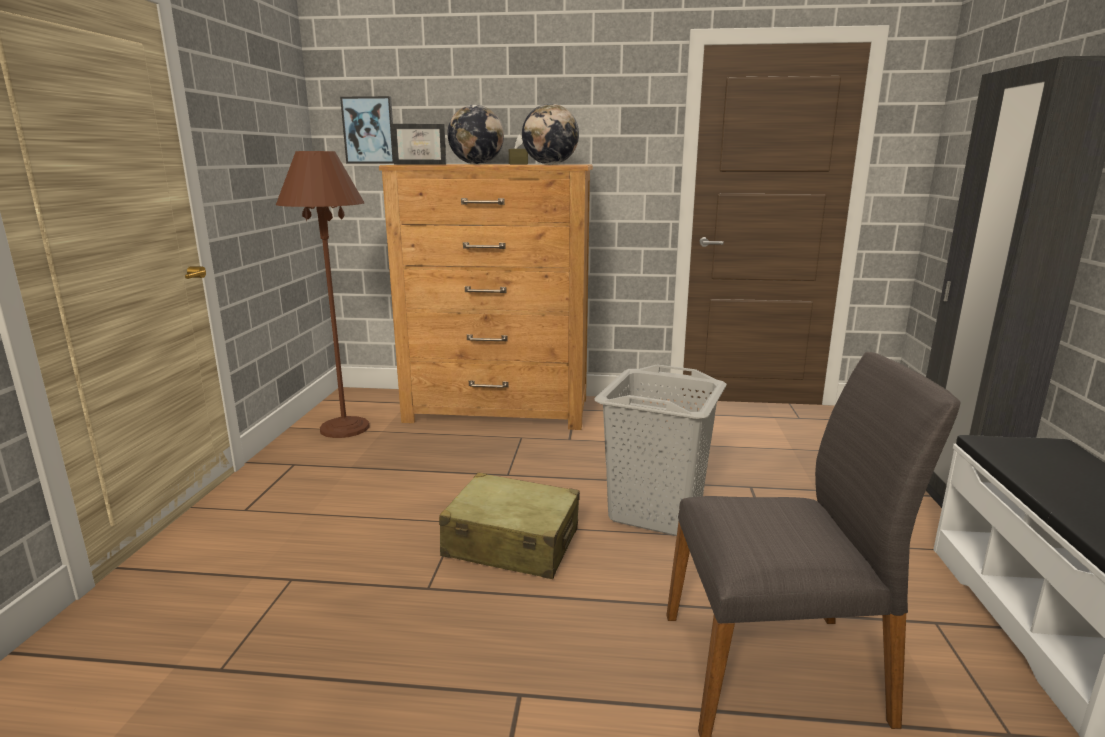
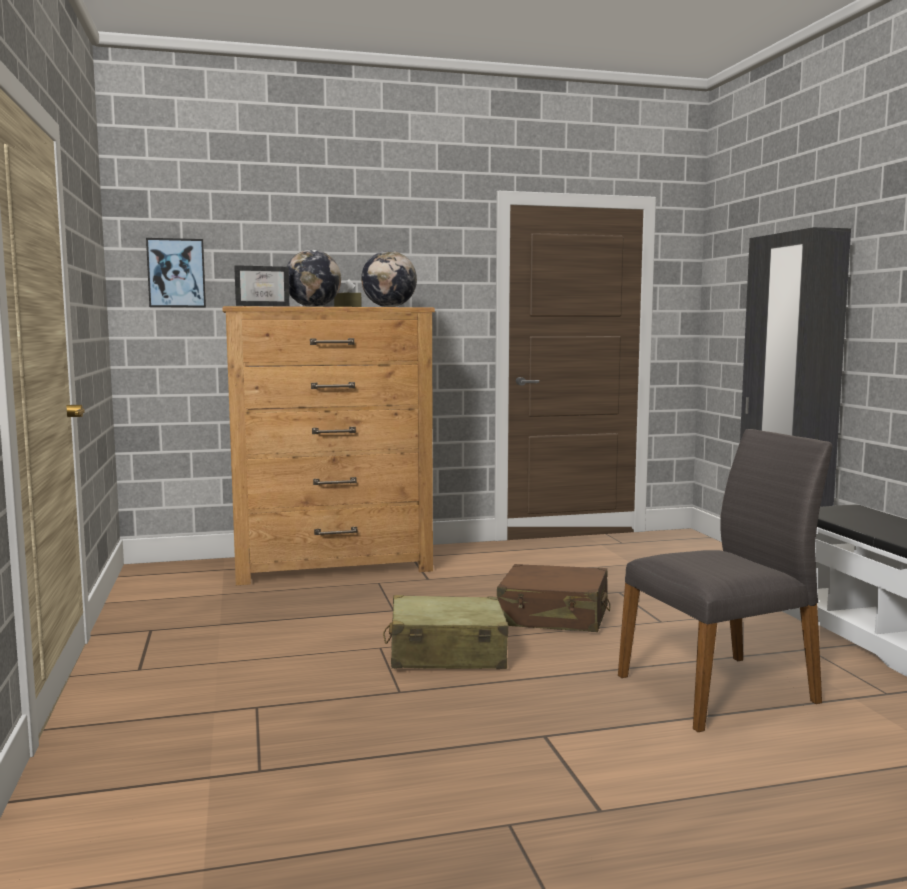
camera: 20 degrees left, 10 degrees down
brown floor lamp [276,151,369,438] -> none
grey laundry basket [594,364,727,536] -> brown suitcase [497,564,610,632]

